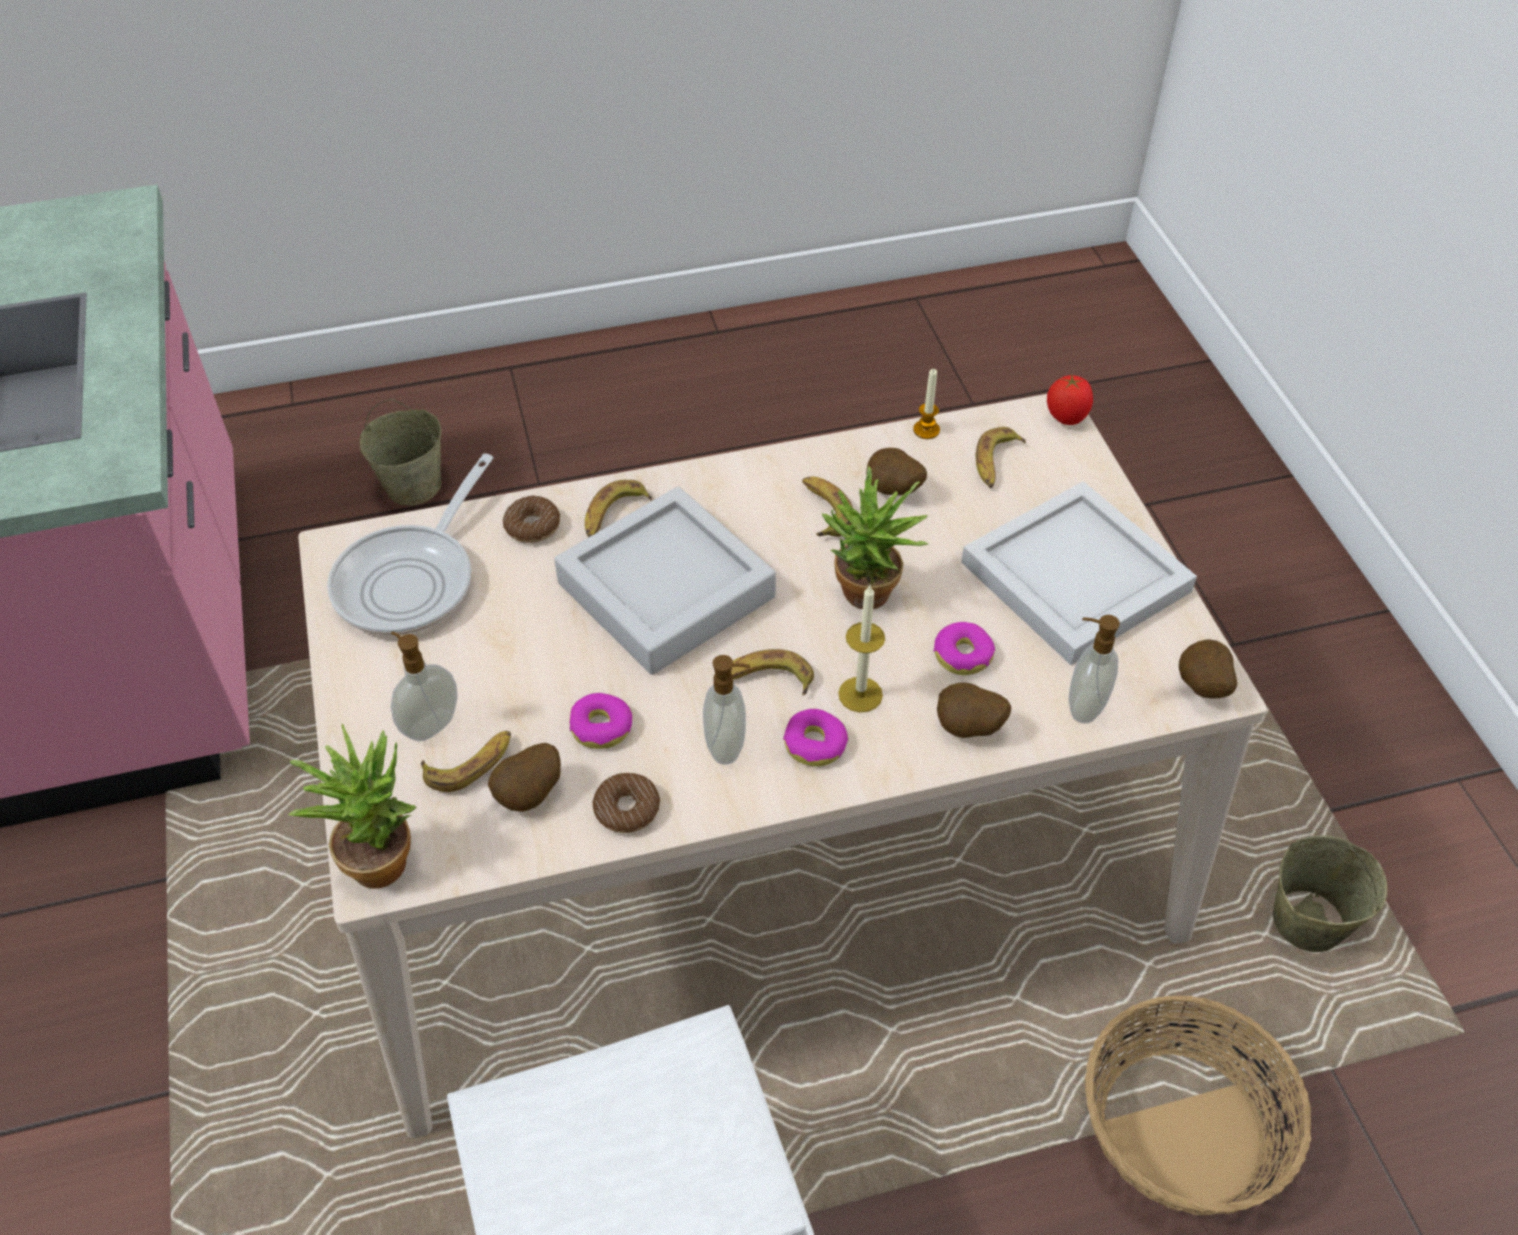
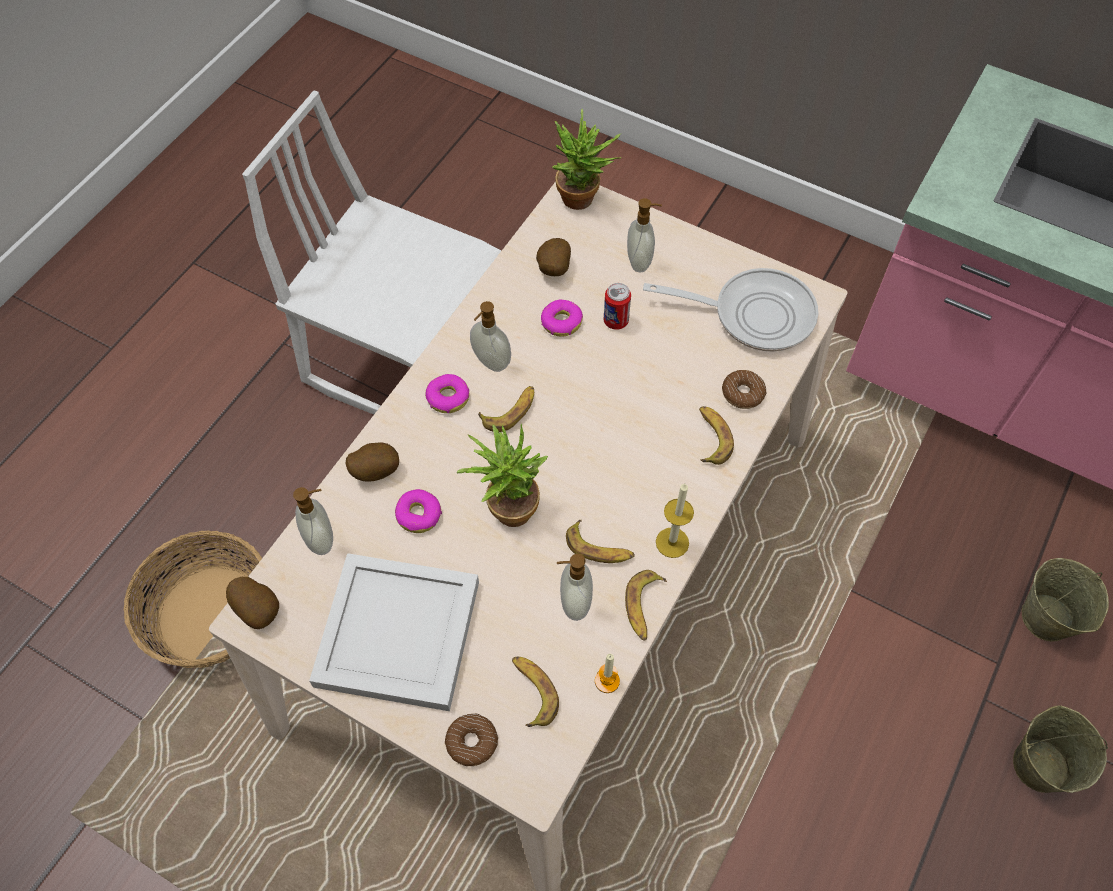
camera: 135 degrees right, 10 degrees up
frying pan [327,453,493,636] -> frying pan turned 120 degrees clockwise [643,268,818,352]
banana [421,730,511,792] -> banana moved to [625,570,667,641]
grey tray [554,487,776,675] -> none
donut [593,773,660,833] -> donut moved to [445,714,498,766]
candle [838,585,885,712] -> candle moved to [656,484,694,558]
potato [866,448,927,495] -> soap dispenser [557,554,593,621]
tomato [1047,375,1093,425] -> none
beige bucket [1273,835,1387,952] -> beige bucket moved to [1013,705,1108,793]
none -> can [604,283,631,330]

